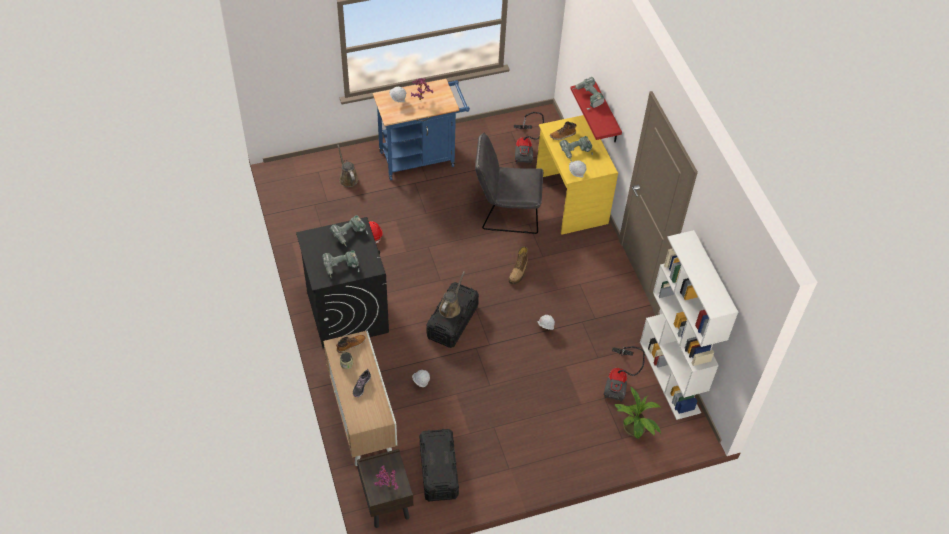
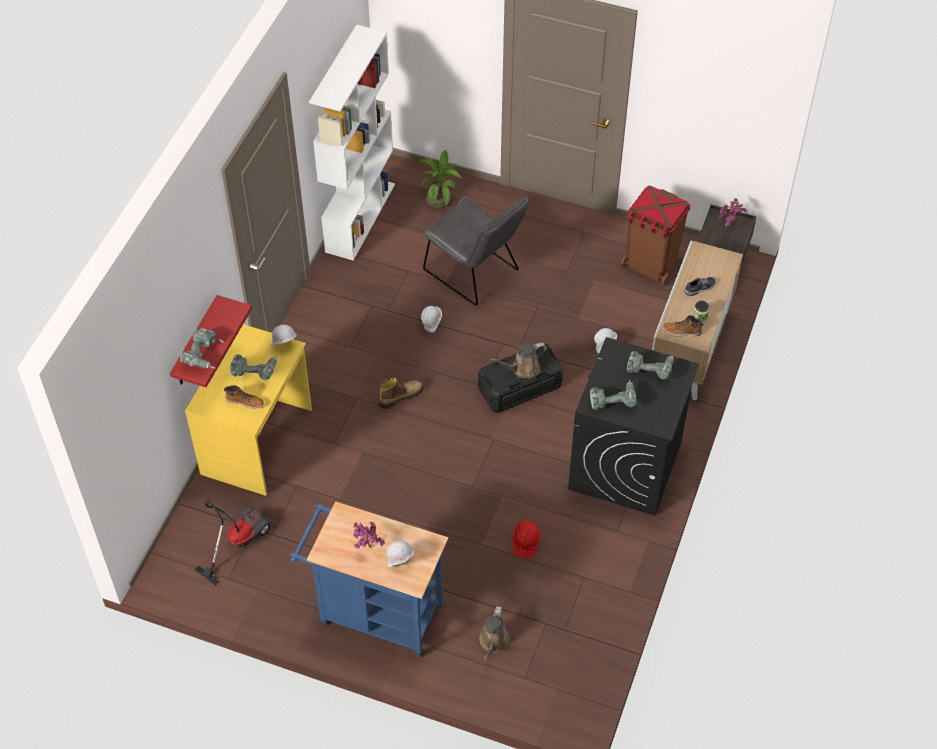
camera: 140 degrees left, 0 degrees up
black storage box [420,429,459,502] -> brown trash can [620,186,690,286]
grey chair [475,132,543,234] -> grey chair moved to [423,194,529,305]
vacuum cleaner [604,346,645,402] -> none

